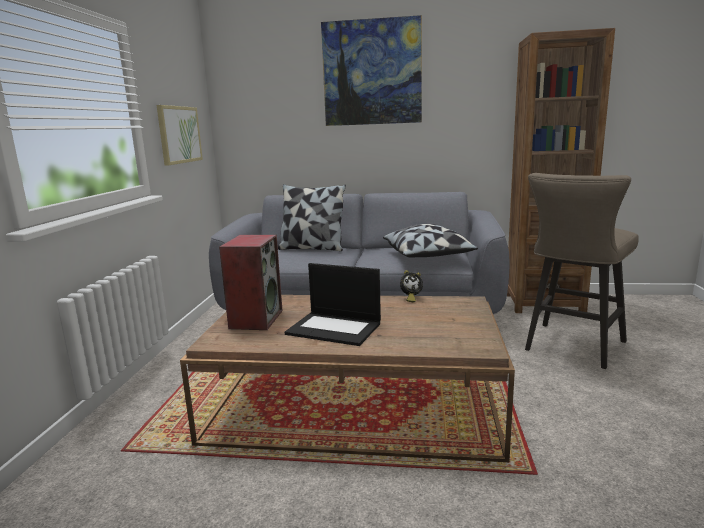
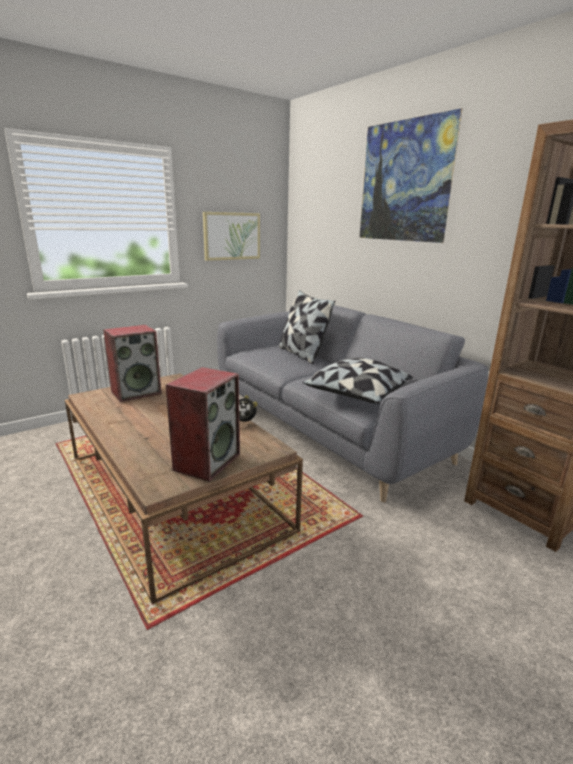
camera: 45 degrees right, 5 degrees up
laptop [285,263,381,346] -> none
beige stool [525,173,639,369] -> none
none -> speaker [166,367,240,482]

